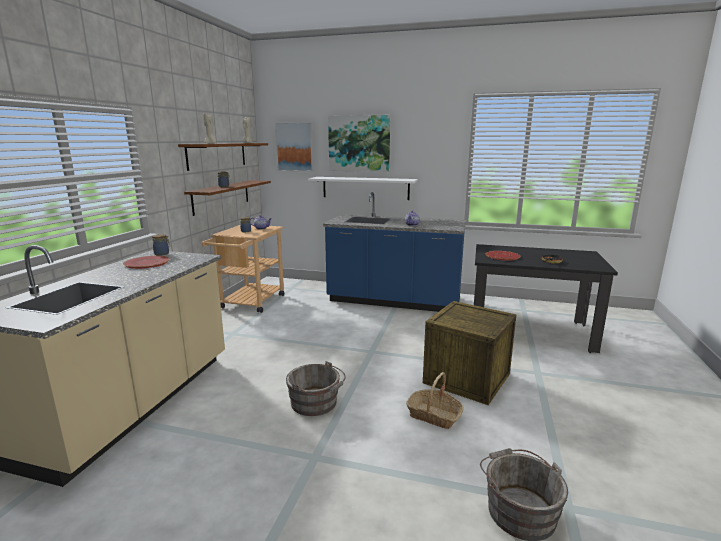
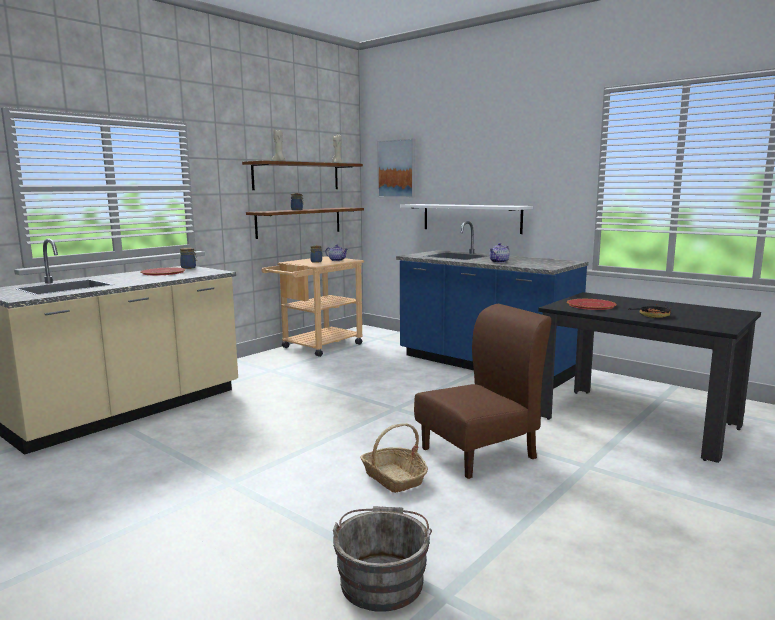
camera: 25 degrees right, 5 degrees down
grey bucket [286,361,346,416] -> none
picture [328,115,390,172] -> none
crate [423,301,517,405] -> brown chair [414,304,551,479]

